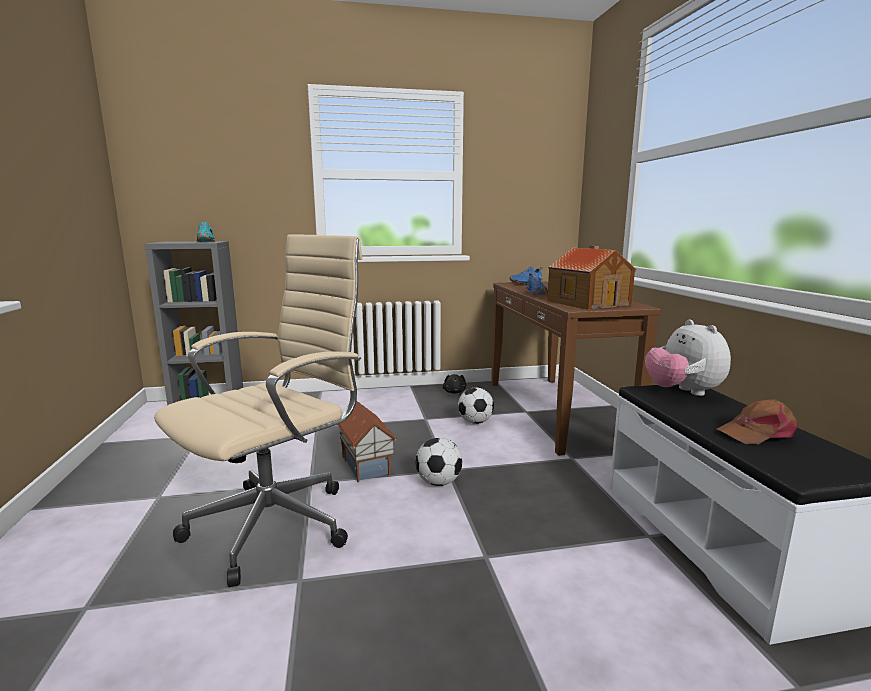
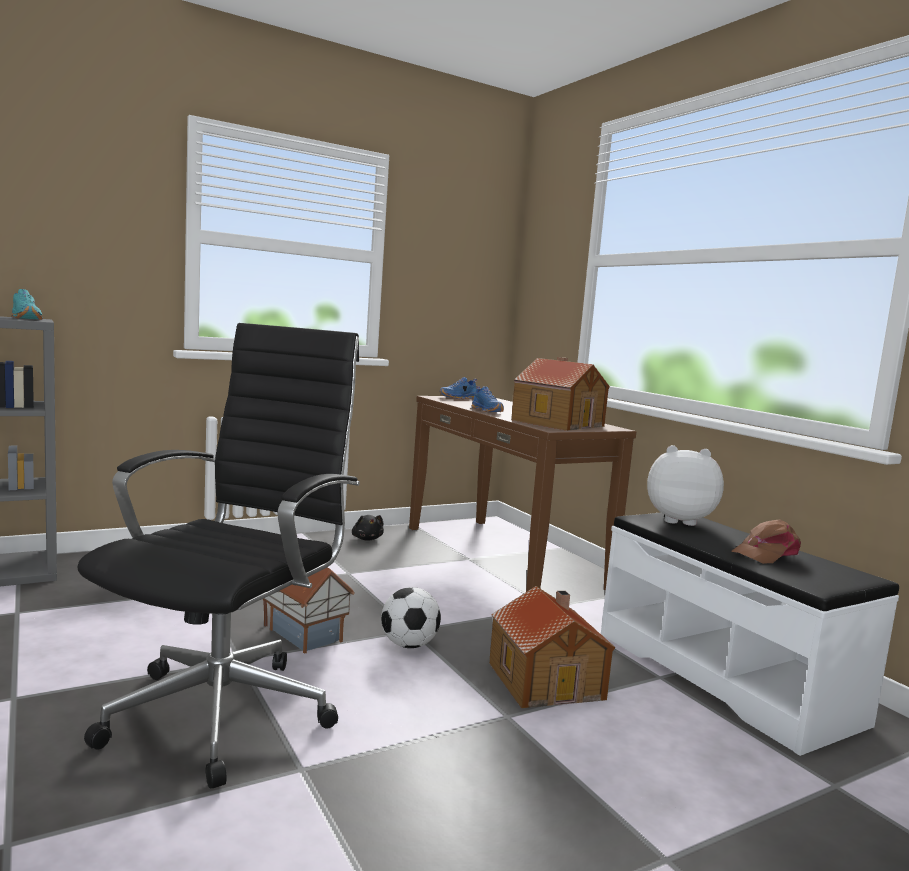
camera: 20 degrees left, 5 degrees down
beige office chair [154,234,362,587] -> black office chair [77,323,360,789]
football [458,388,494,424] -> none
plush toy [645,320,731,396] -> plush toy turned 135 degrees clockwise [647,445,724,526]
none -> toy house [489,586,616,708]

